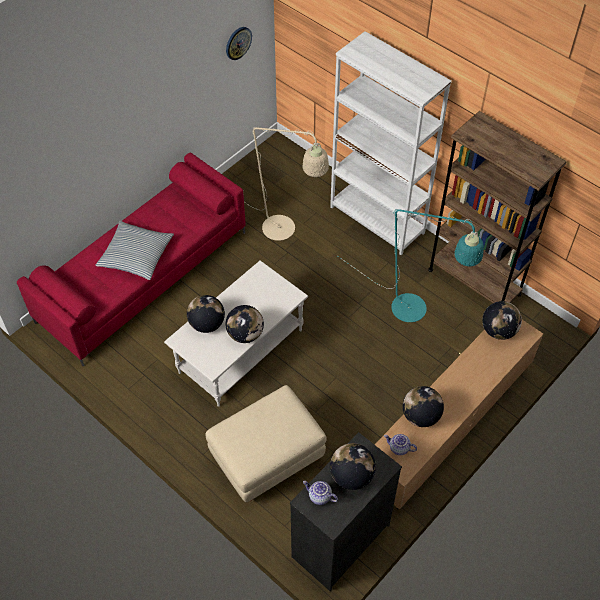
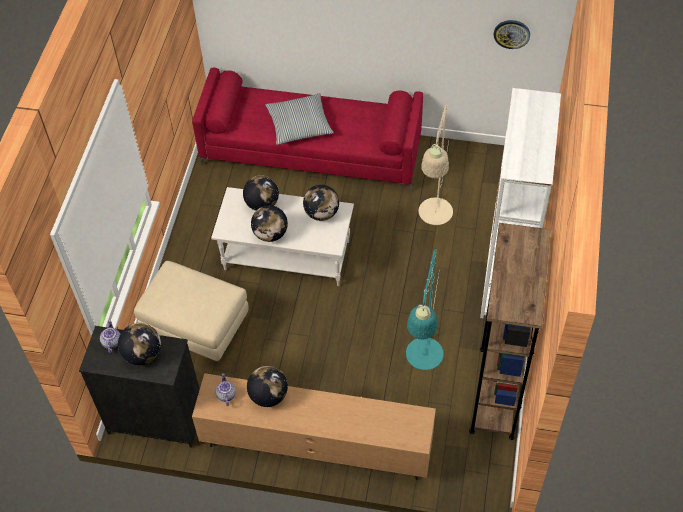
camera: 60 degrees right, 0 degrees up
globe [482,301,522,340] -> globe moved to [303,185,339,221]

